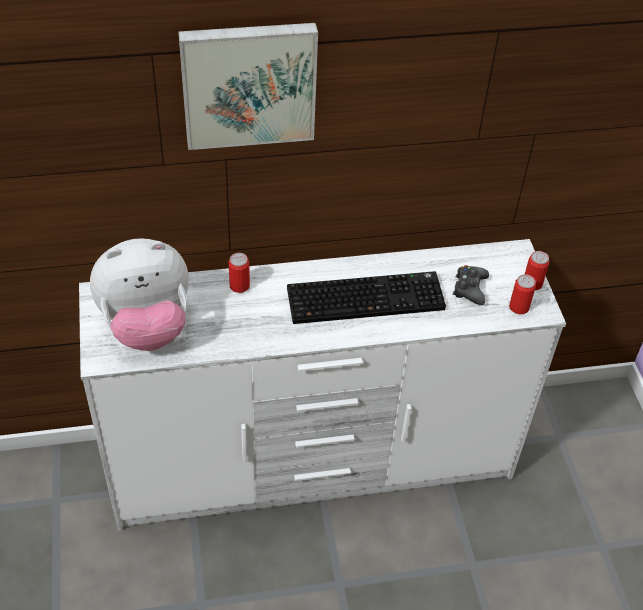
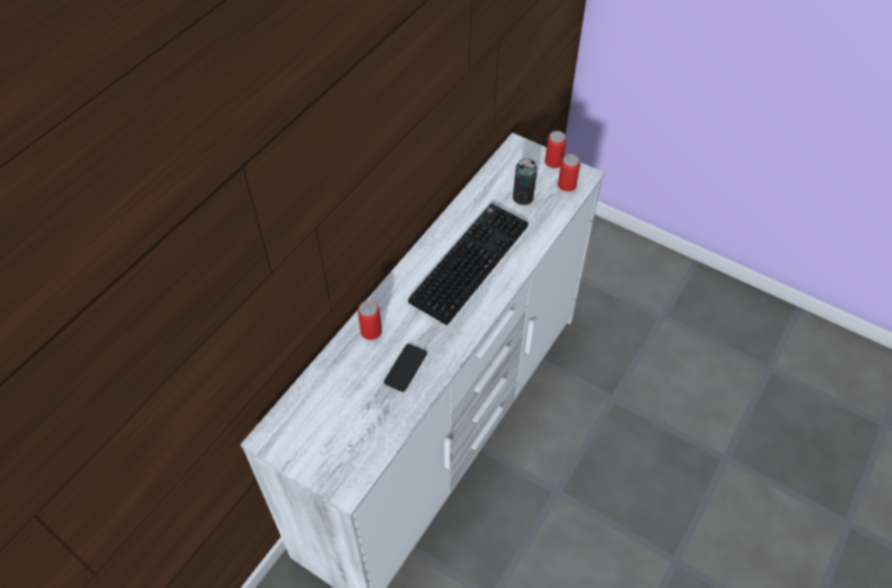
camera: 45 degrees left, 5 degrees up
plush toy [90,238,189,351] -> none
picture [178,23,318,150] -> none
black game controller [453,265,489,305] -> can [513,158,537,205]
none -> phone [384,344,427,392]

